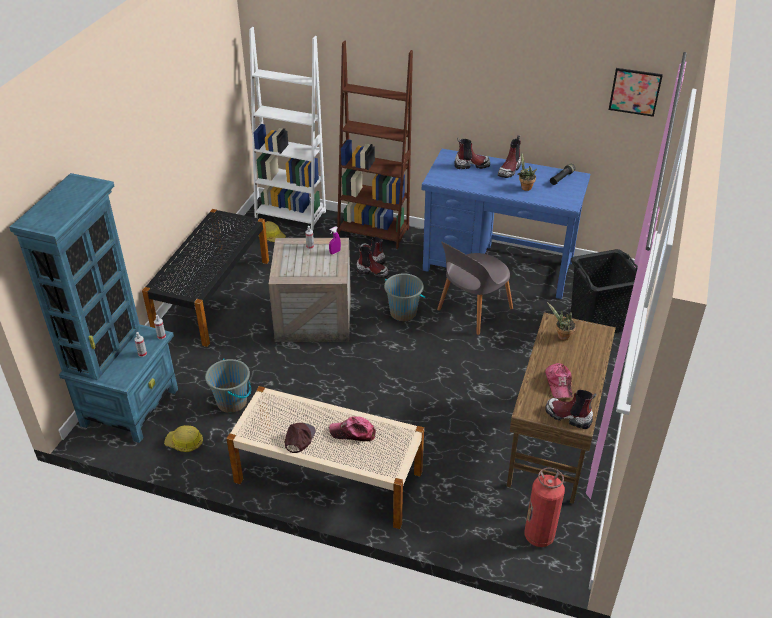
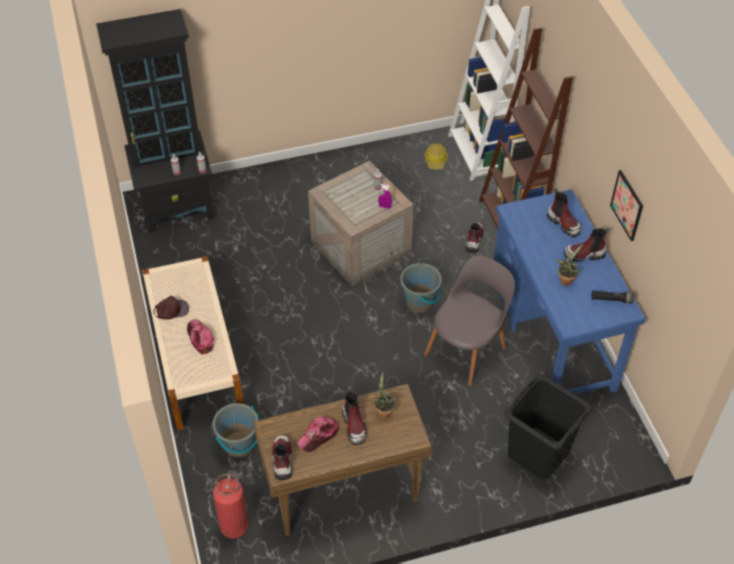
camera: 55 degrees right, 10 degrees up
blue cabinet [9,173,178,443] -> black cabinet [96,9,214,232]
black bench [142,209,269,347] -> none
hard hat [164,425,203,452] -> none
grey bucket [205,359,251,413] -> grey bucket moved to [213,403,260,457]
boot [356,244,389,278] -> boot moved to [342,386,367,445]
grey chair [437,242,513,335] -> grey chair turned 120 degrees clockwise [424,256,515,386]
picture [609,68,663,117] -> picture moved to [610,170,643,241]

